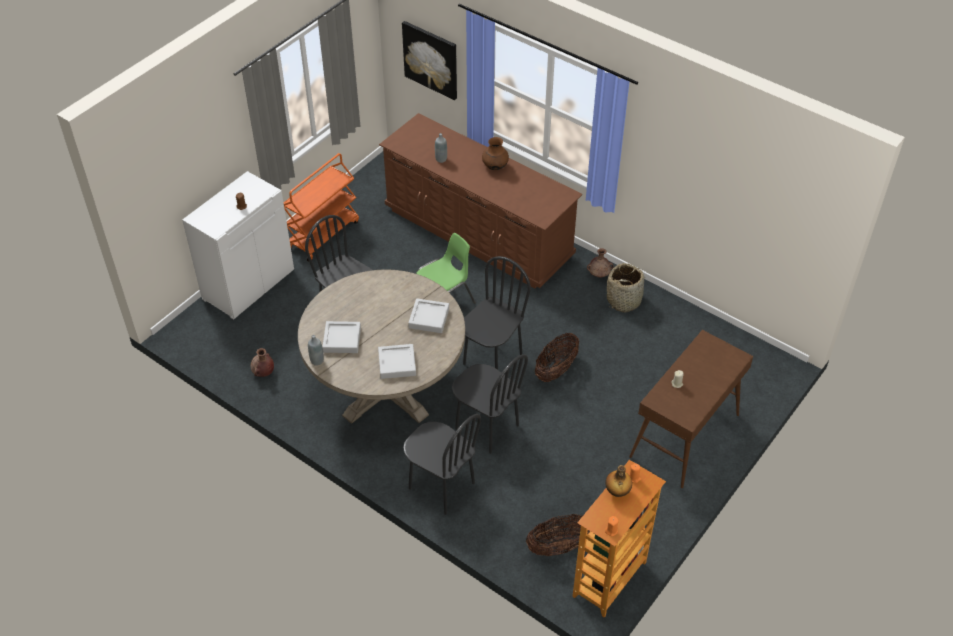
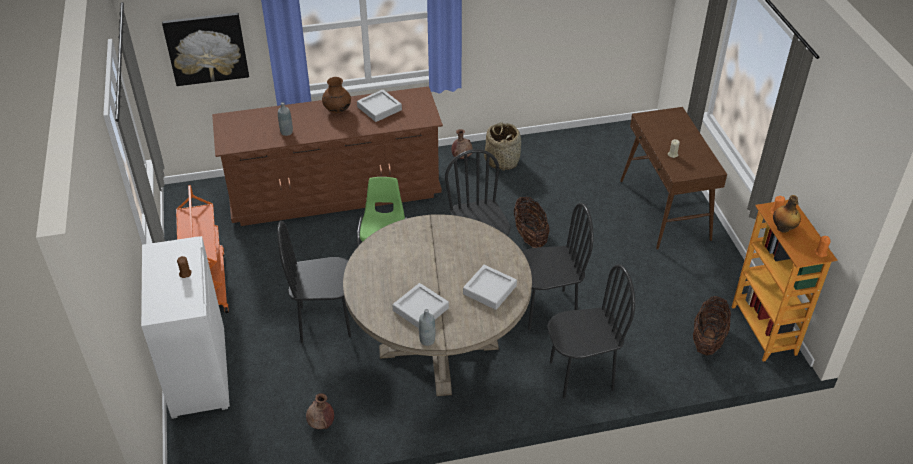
camera: 50 degrees left, 5 degrees down
grey tray [408,298,449,333] -> grey tray moved to [357,89,402,122]

